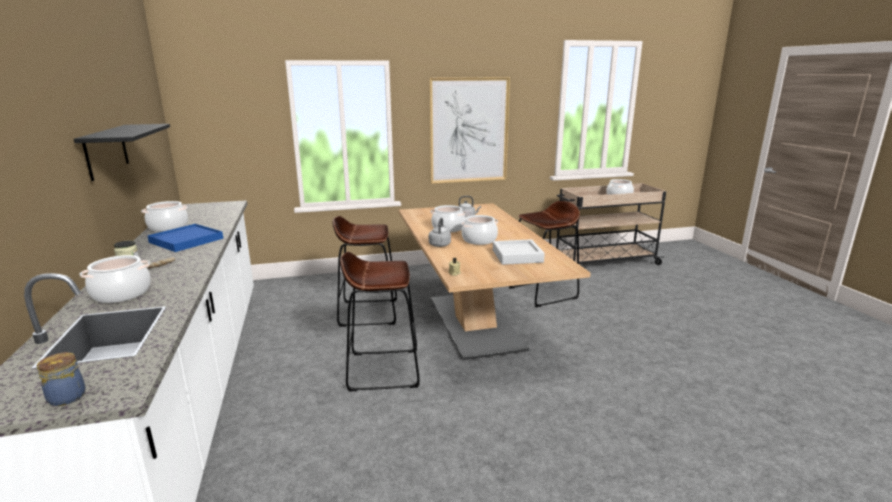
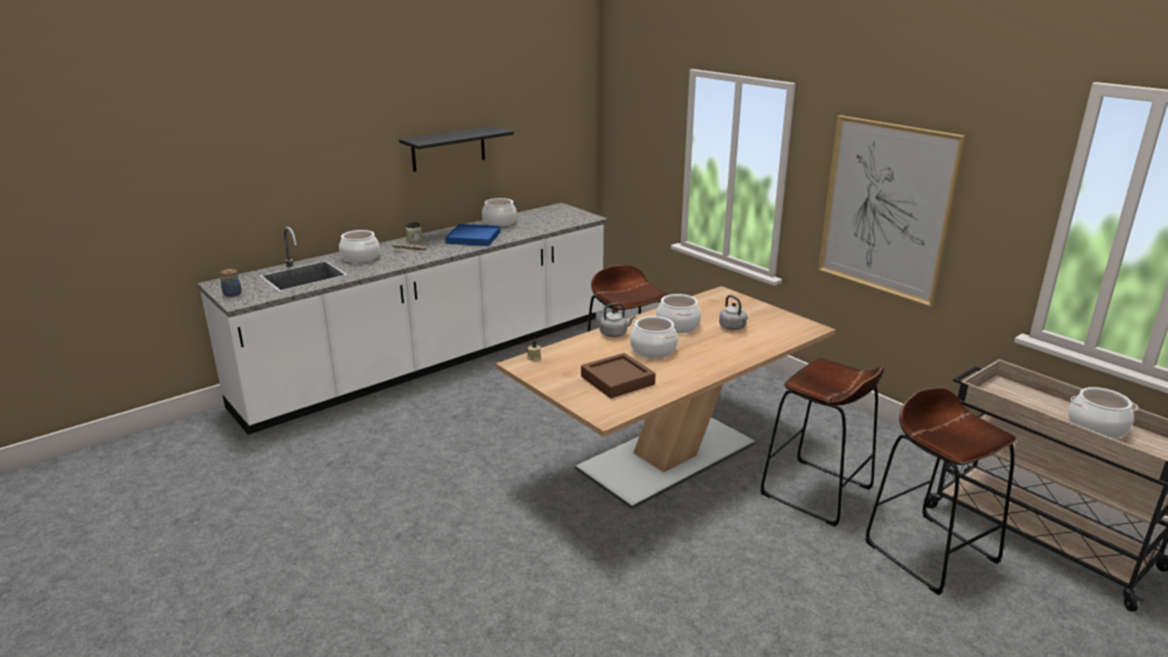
camera: 65 degrees right, 5 degrees up
brown stool [340,252,420,391] -> brown stool moved to [865,388,1017,595]
grey tray [493,239,545,265] -> brown tray [581,353,656,398]

